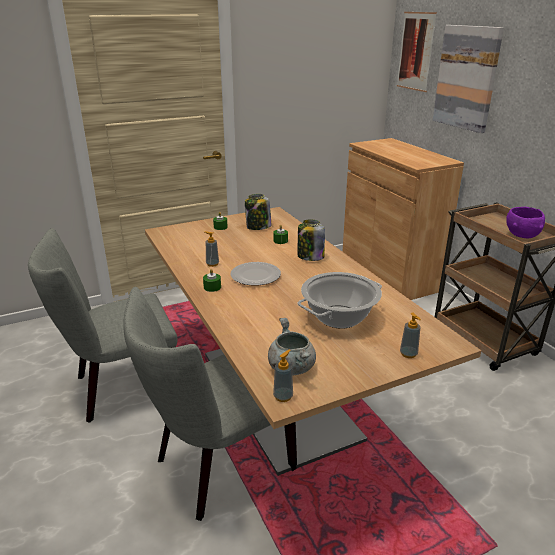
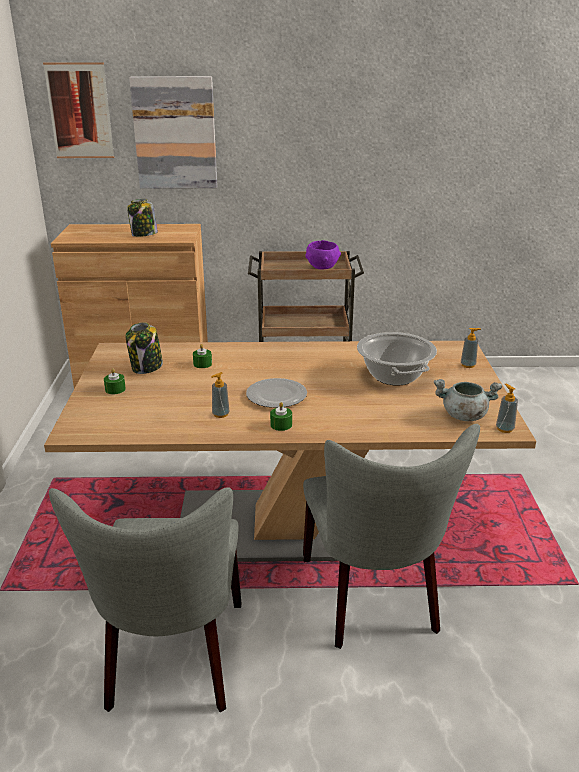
camera: 65 degrees left, 0 degrees up
jar [298,220,325,261] -> jar moved to [127,199,158,237]

